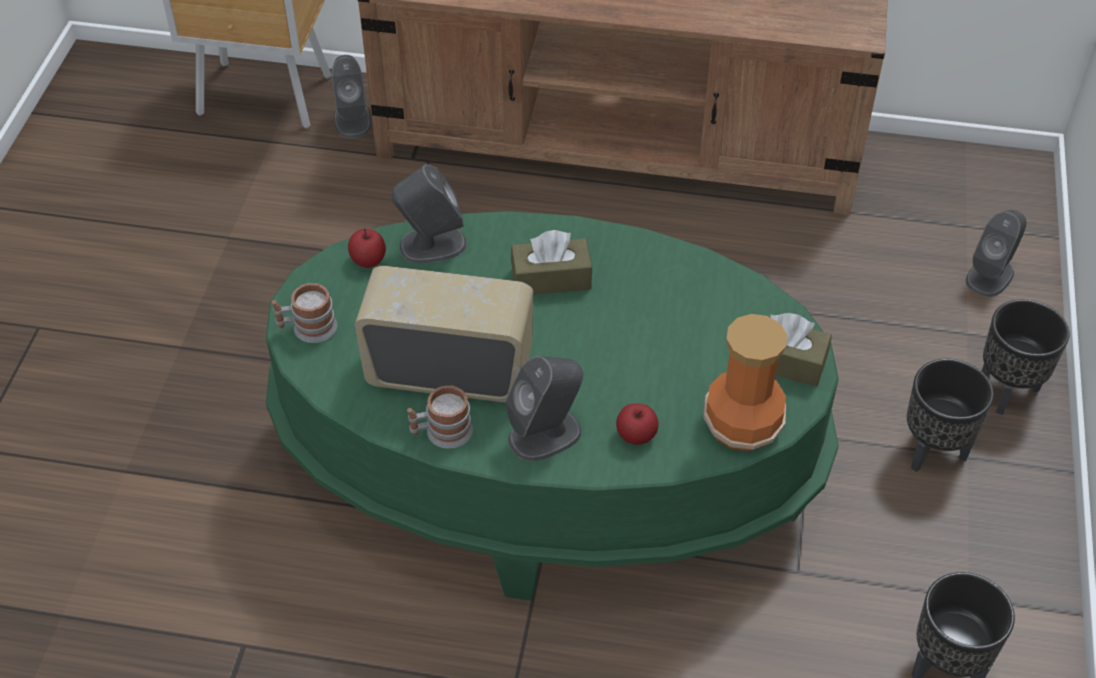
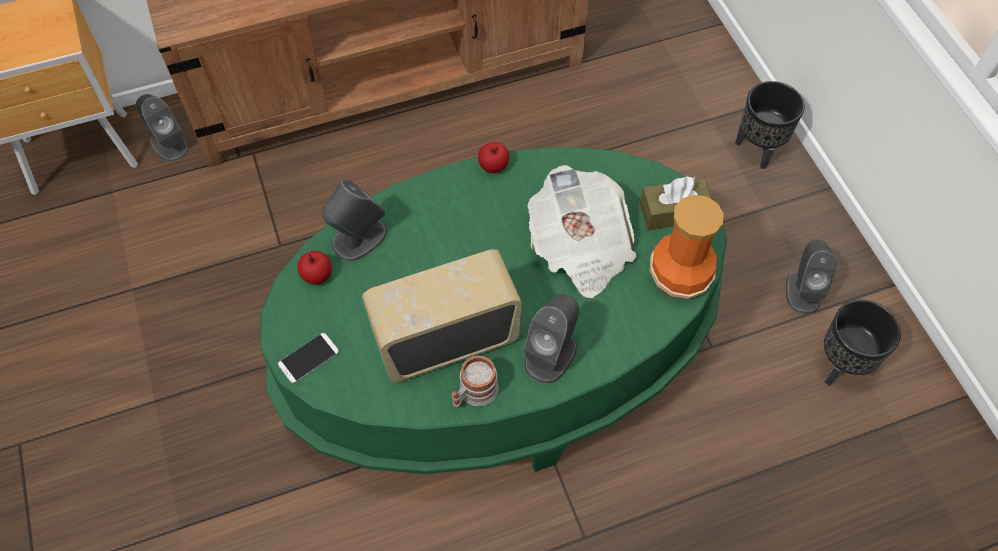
camera: 30 degrees left, 10 degrees up
mug [272,283,337,343] -> phone [278,333,339,383]
brown tissue box [511,230,592,295] -> none
apple [616,403,659,445] -> apple moved to [478,142,509,173]
black planter [907,358,994,472] -> none
grey speaker [966,210,1027,297] -> grey speaker moved to [786,240,836,314]
none -> newspaper [528,165,637,298]

